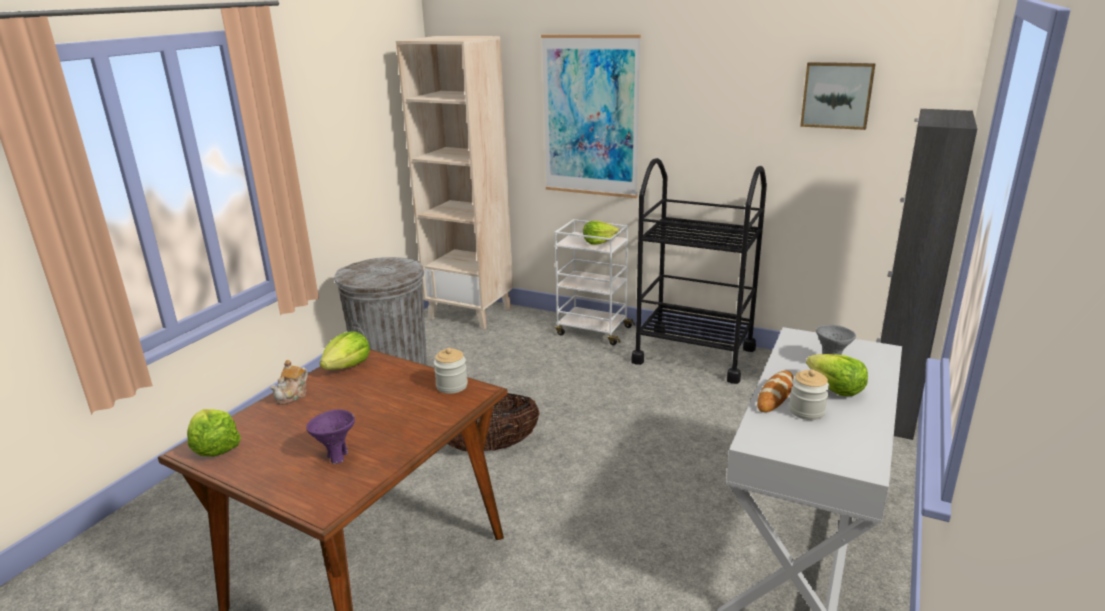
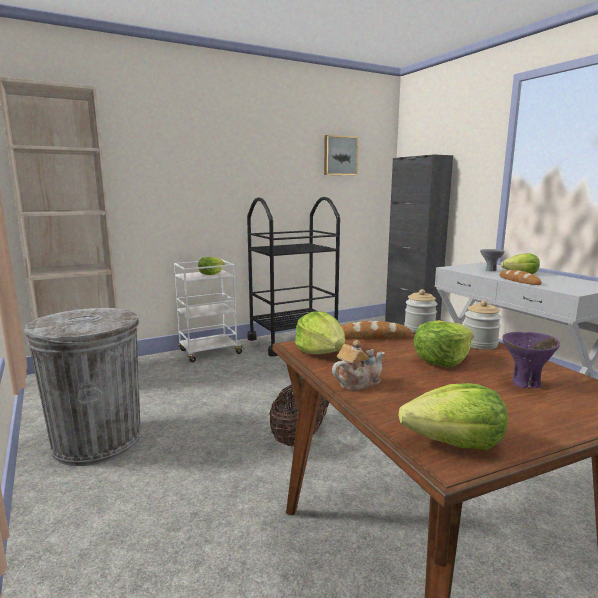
camera: 55 degrees left, 10 degrees down
teapot [270,360,308,405] -> teapot turned 90 degrees counterclockwise [332,340,385,391]
picture [541,34,641,198] -> none
jar [789,369,829,420] -> jar moved to [464,300,501,350]
none -> bread [341,321,412,340]
none -> lettuce [413,321,474,367]

